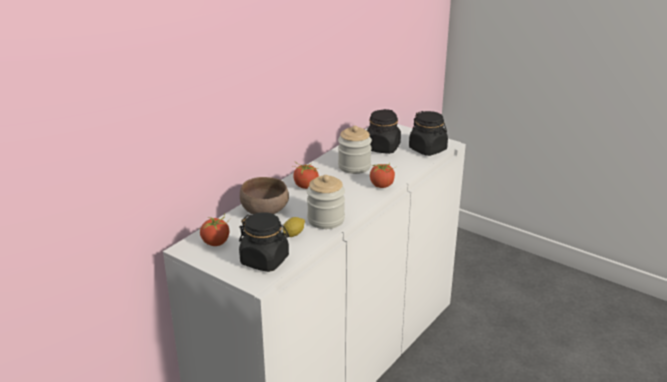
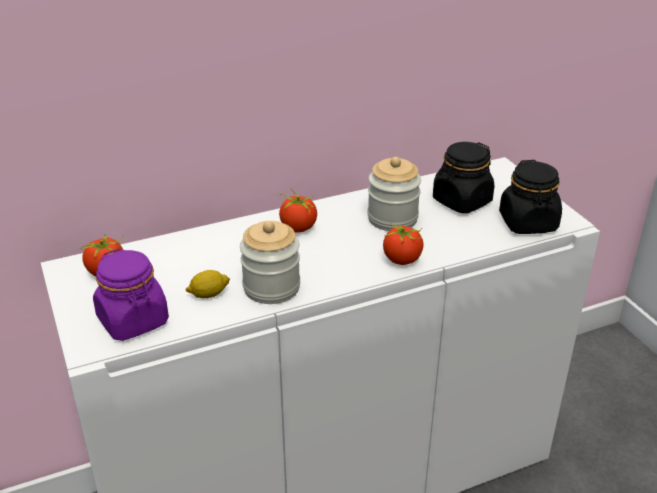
camera: 30 degrees right, 5 degrees up
black jar [239,212,289,272] -> purple jar [93,248,169,341]
brown bowl [240,177,289,214] -> none

